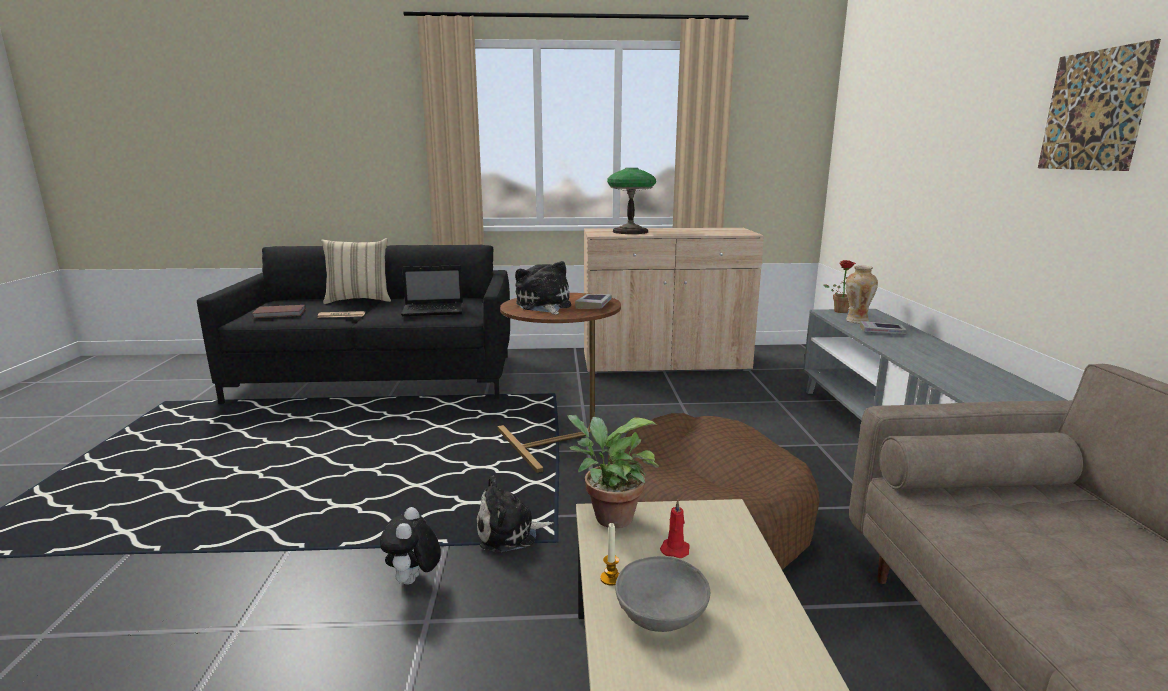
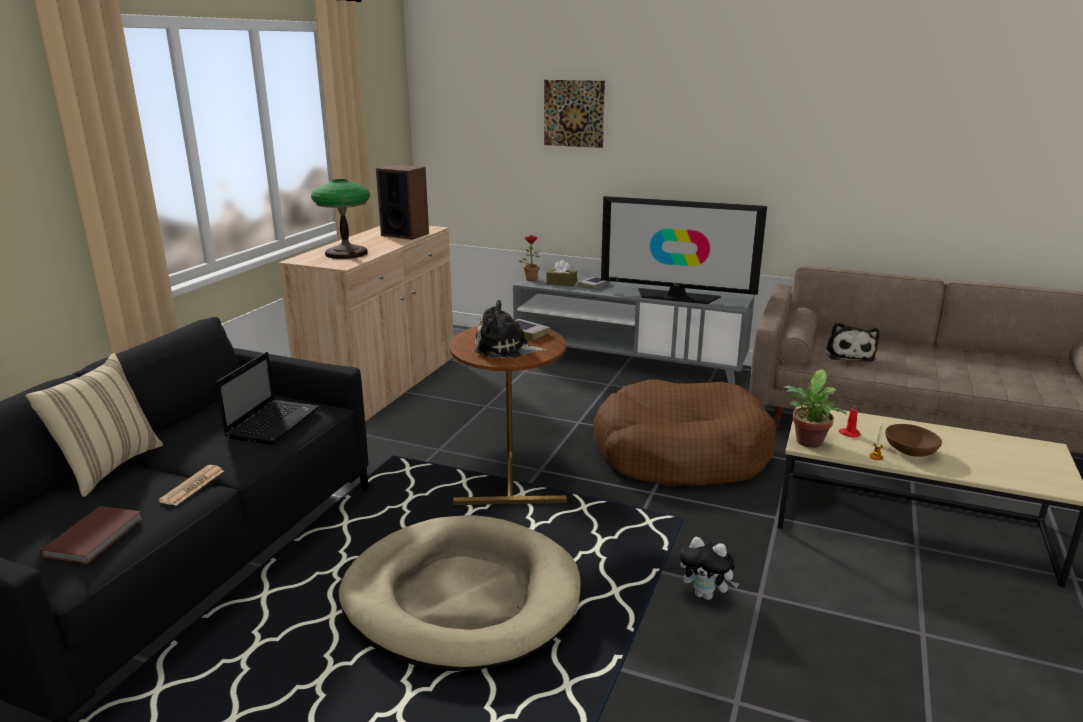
camera: 65 degrees left, 5 degrees up
plush toy [477,475,554,552] -> plush toy moved to [826,322,879,362]
grey bowl [615,556,710,632] -> brown bowl [885,424,942,457]
vase [846,265,878,324] -> brown tissue box [546,260,577,286]
picture [1038,39,1161,171] -> picture moved to [544,80,605,148]
none -> beige dog bed [339,515,580,671]
none -> speaker [376,165,429,240]
none -> television [601,196,767,304]

